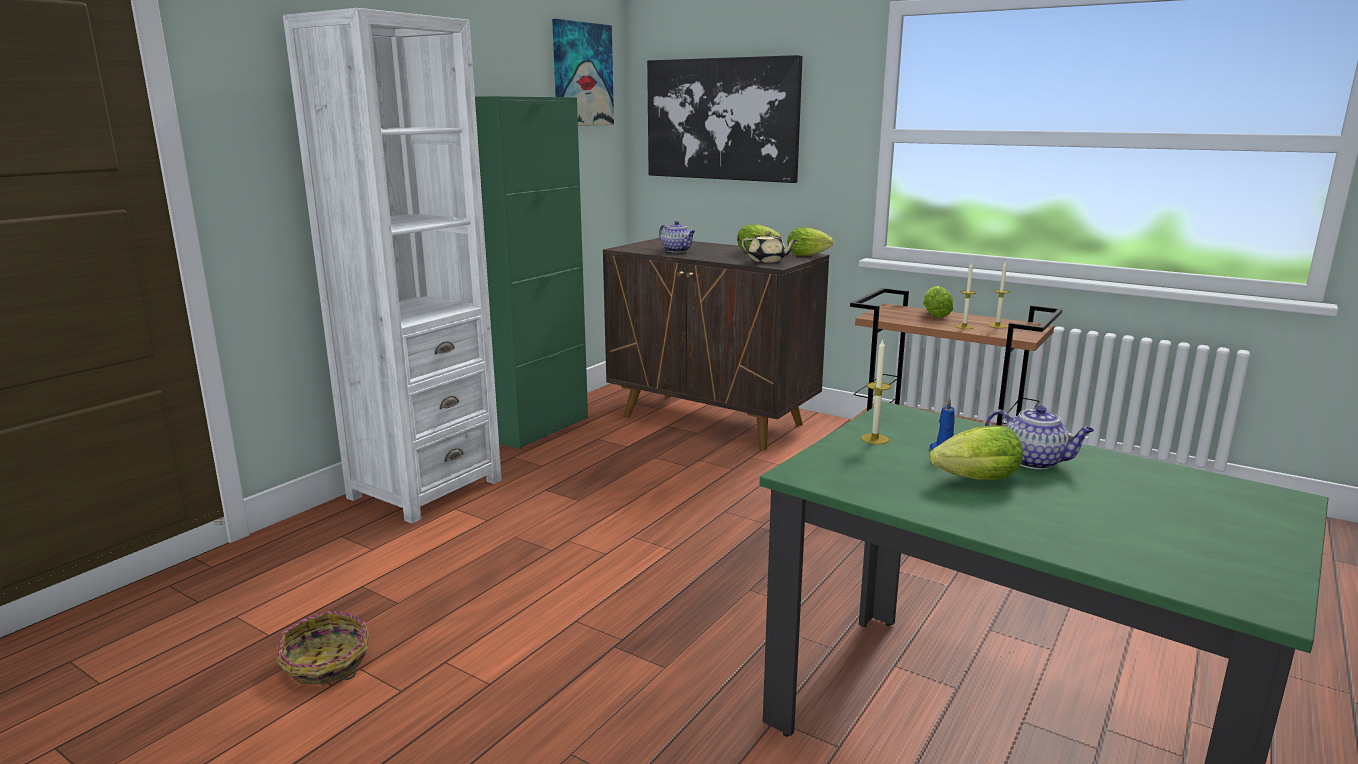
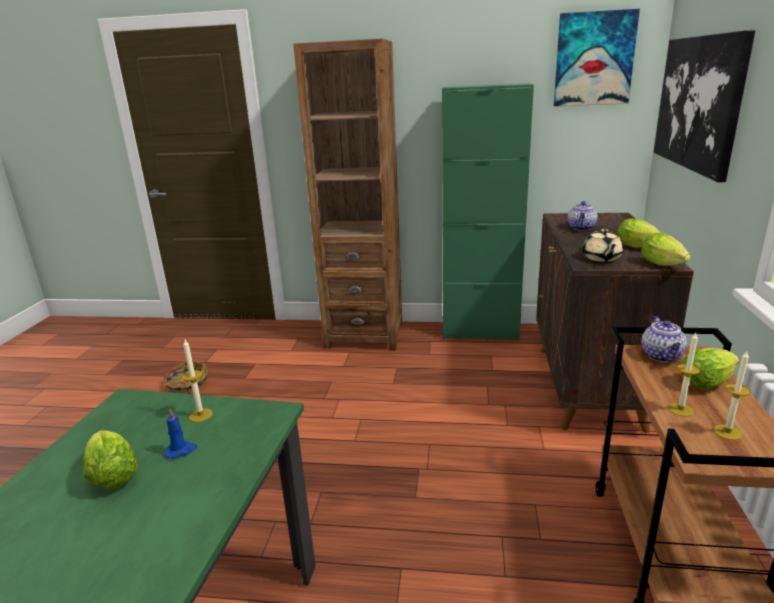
camera: 65 degrees right, 5 degrees up
white bookcase [283,8,502,524] -> brown bookcase [293,39,402,350]
teapot [985,405,1094,469] -> teapot moved to [641,317,687,362]

